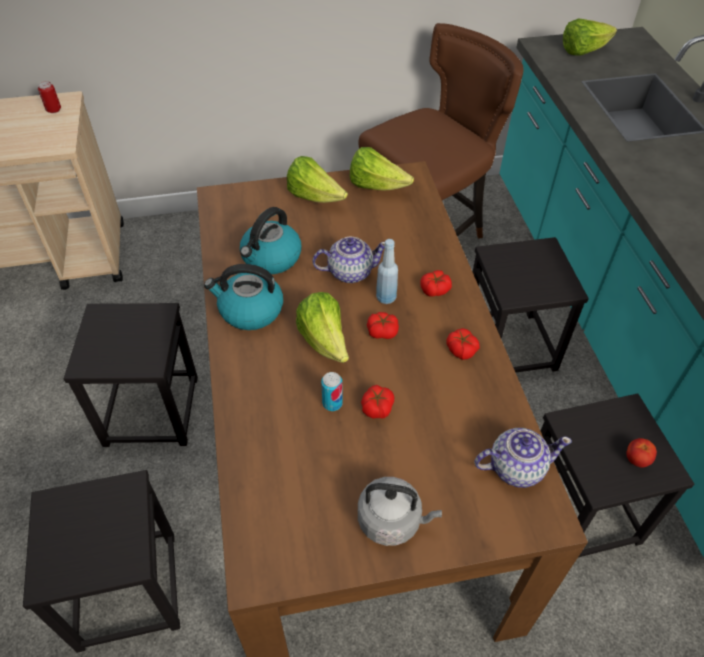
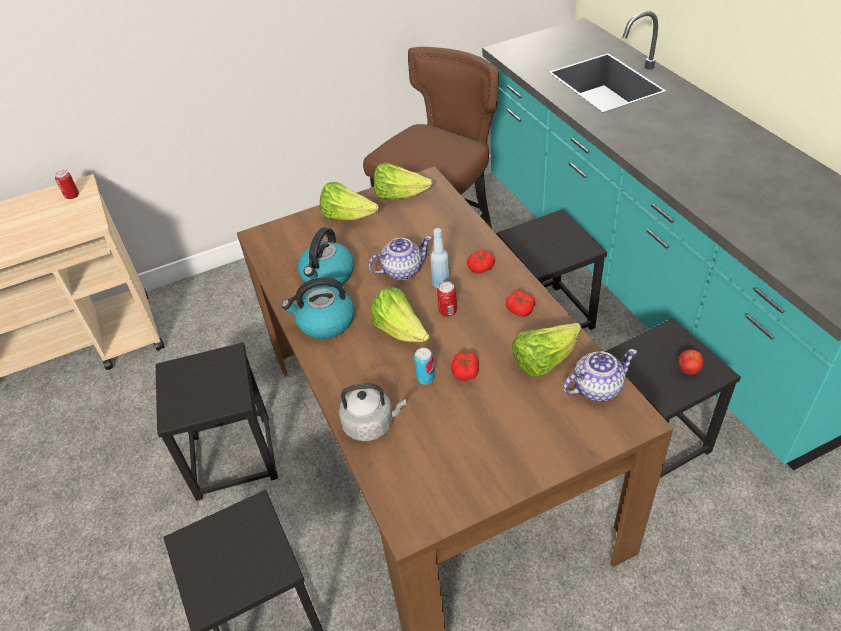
camera: 10 degrees left, 5 degrees down
grey kettle [358,477,442,546] -> grey kettle moved to [339,383,407,441]
tomato [367,312,399,339] -> can [437,281,457,317]
lettuce [563,19,617,56] -> lettuce moved to [512,323,581,377]

